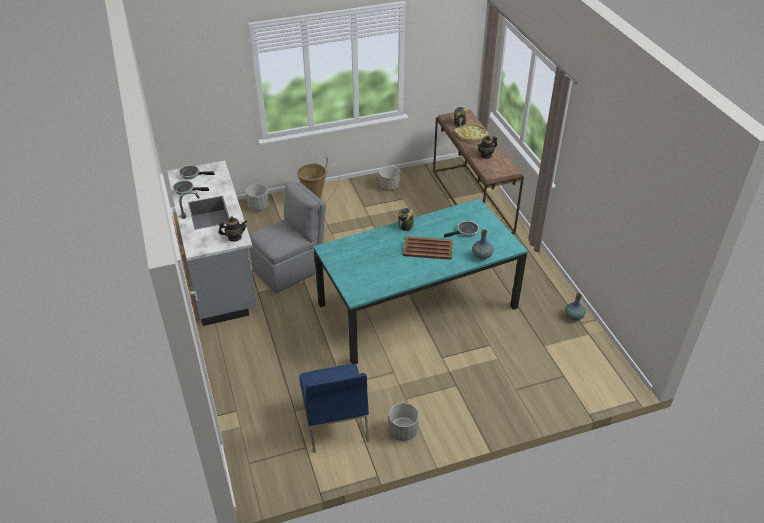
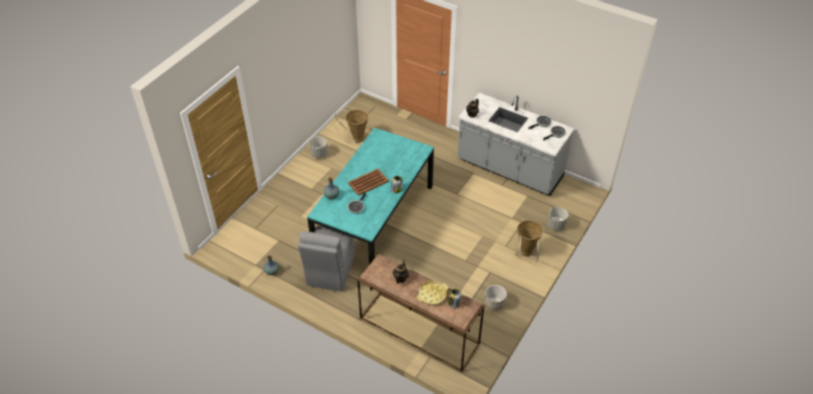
camera: 140 degrees right, 5 degrees up
grey chair [249,180,326,294] -> grey chair moved to [298,226,355,292]
blue chair [299,364,369,453] -> basket [335,109,368,143]

